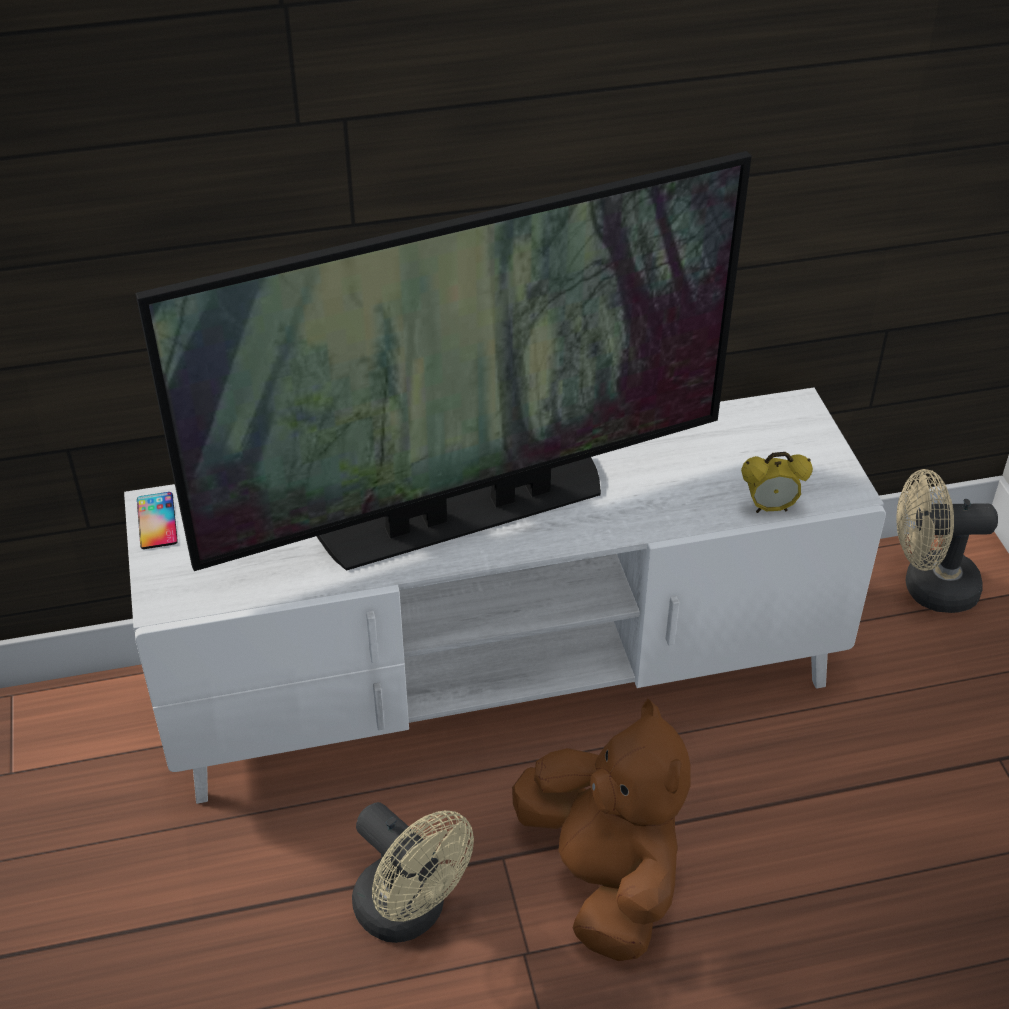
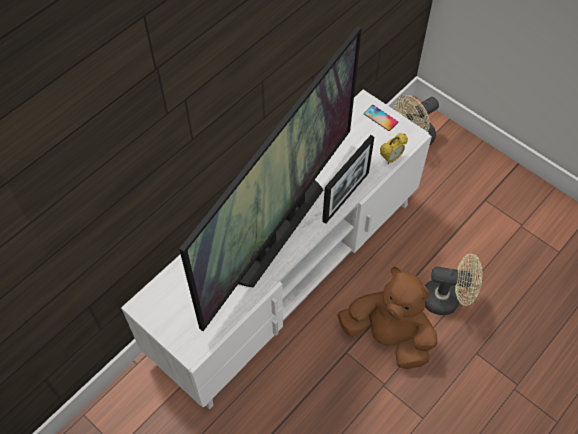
camera: 35 degrees left, 15 degrees up
phone [137,492,178,549] -> phone moved to [364,105,398,131]
beige fan [352,802,474,943] -> beige fan moved to [425,254,482,315]
none -> picture frame [322,135,374,224]

